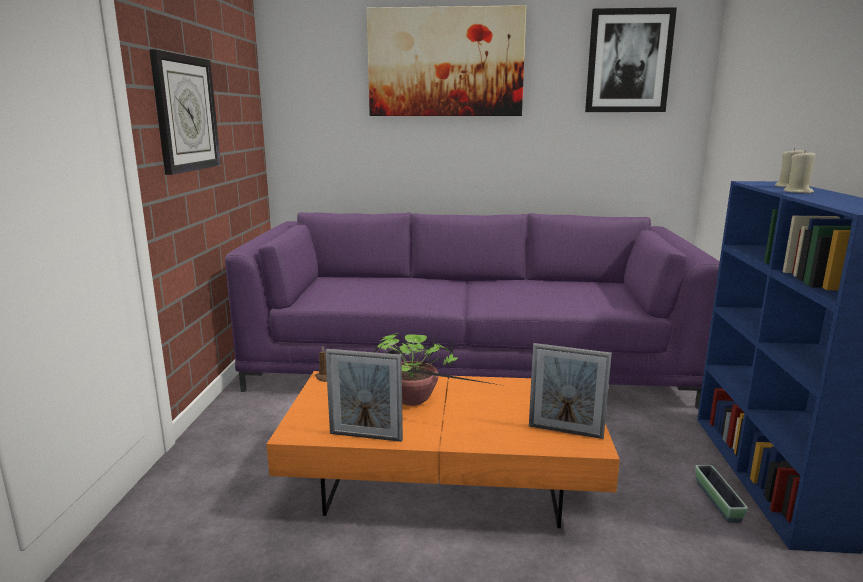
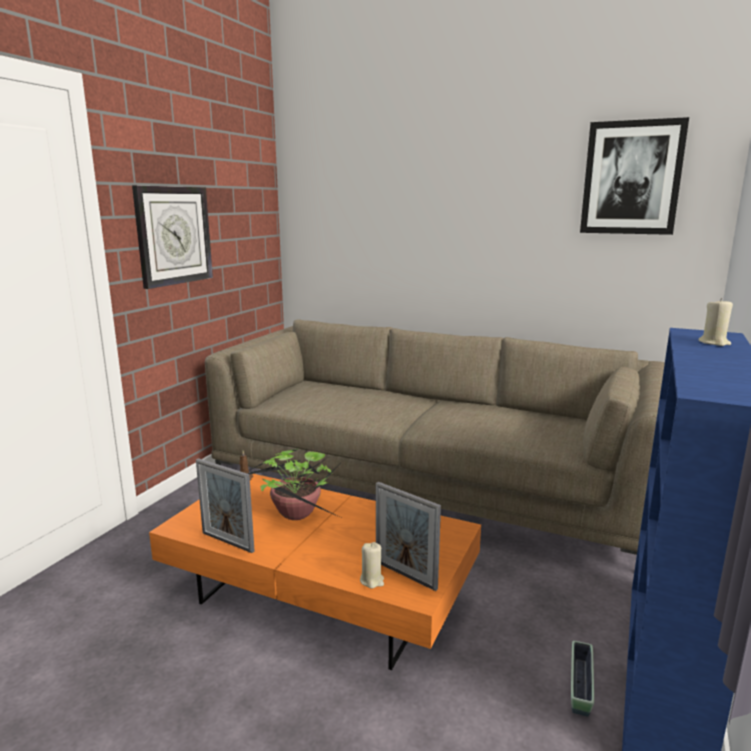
camera: 20 degrees right, 0 degrees up
purple sofa [225,212,720,409] -> beige sofa [205,319,665,555]
picture [367,5,526,116] -> none
beige candle [784,150,816,194] -> beige candle moved to [360,542,384,588]

